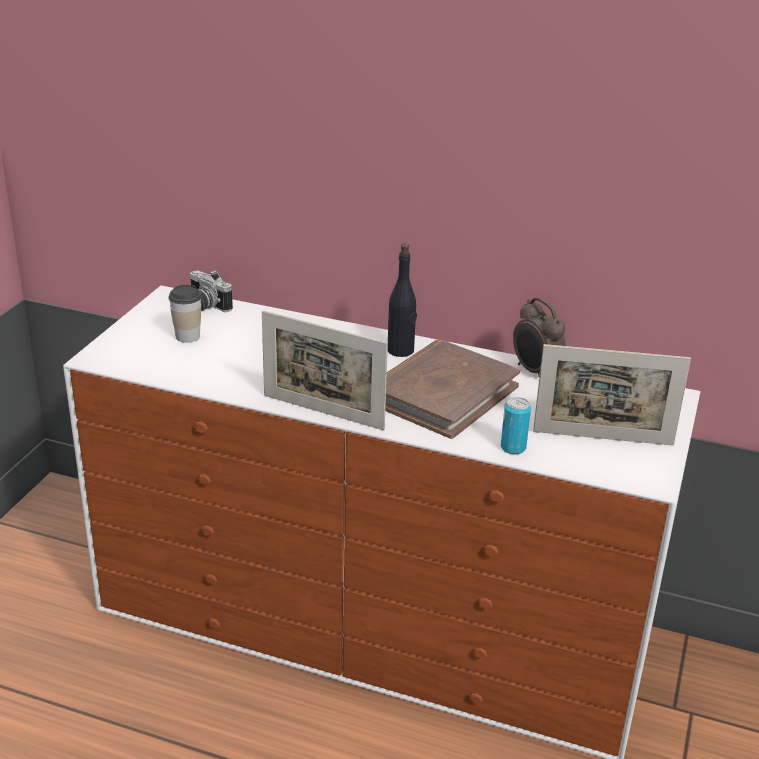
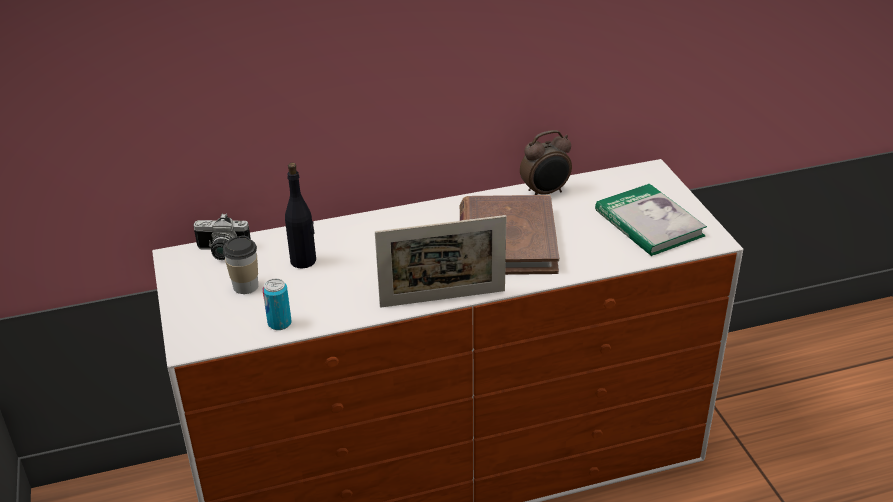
camera: 35 degrees left, 5 degrees up
black bottle [388,243,417,357] -> black bottle moved to [285,163,316,268]
can [501,397,531,454] -> can moved to [262,279,292,330]
alarm clock [513,297,566,377] -> alarm clock turned 45 degrees counterclockwise [520,130,572,195]
picture frame [533,344,691,445] -> book [595,184,707,256]

